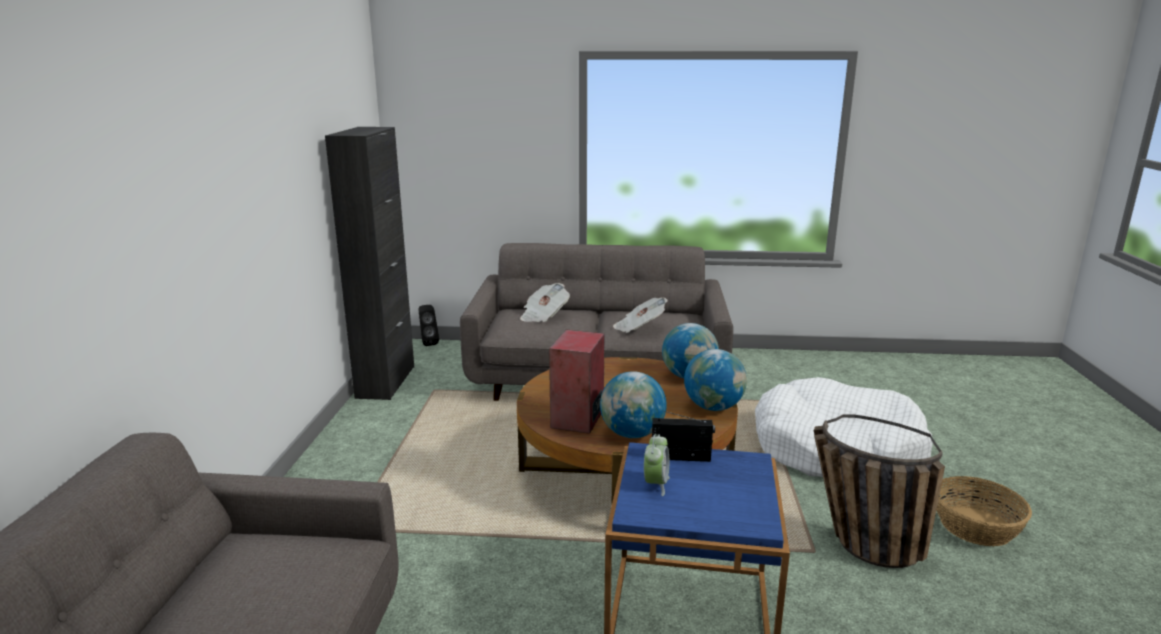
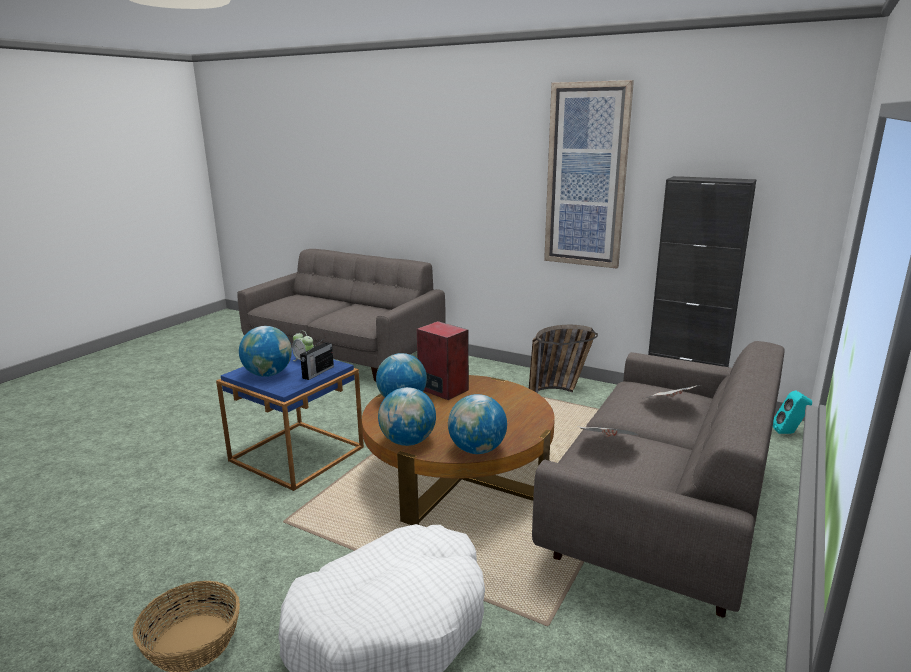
camera: 115 degrees right, 0 degrees up
black speaker [418,305,439,346] -> turquoise speaker [773,390,812,434]
basket [814,414,945,568] -> basket moved to [529,325,598,393]
none -> globe [239,326,292,377]
none -> picture [544,80,634,269]

